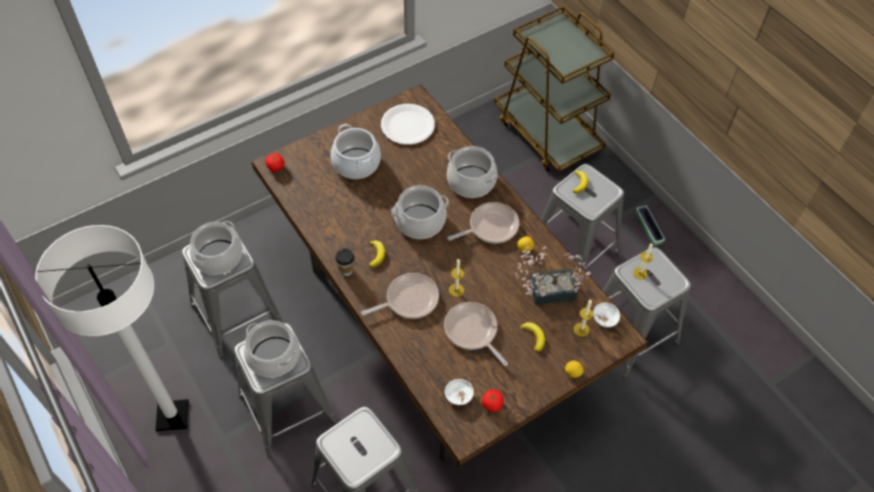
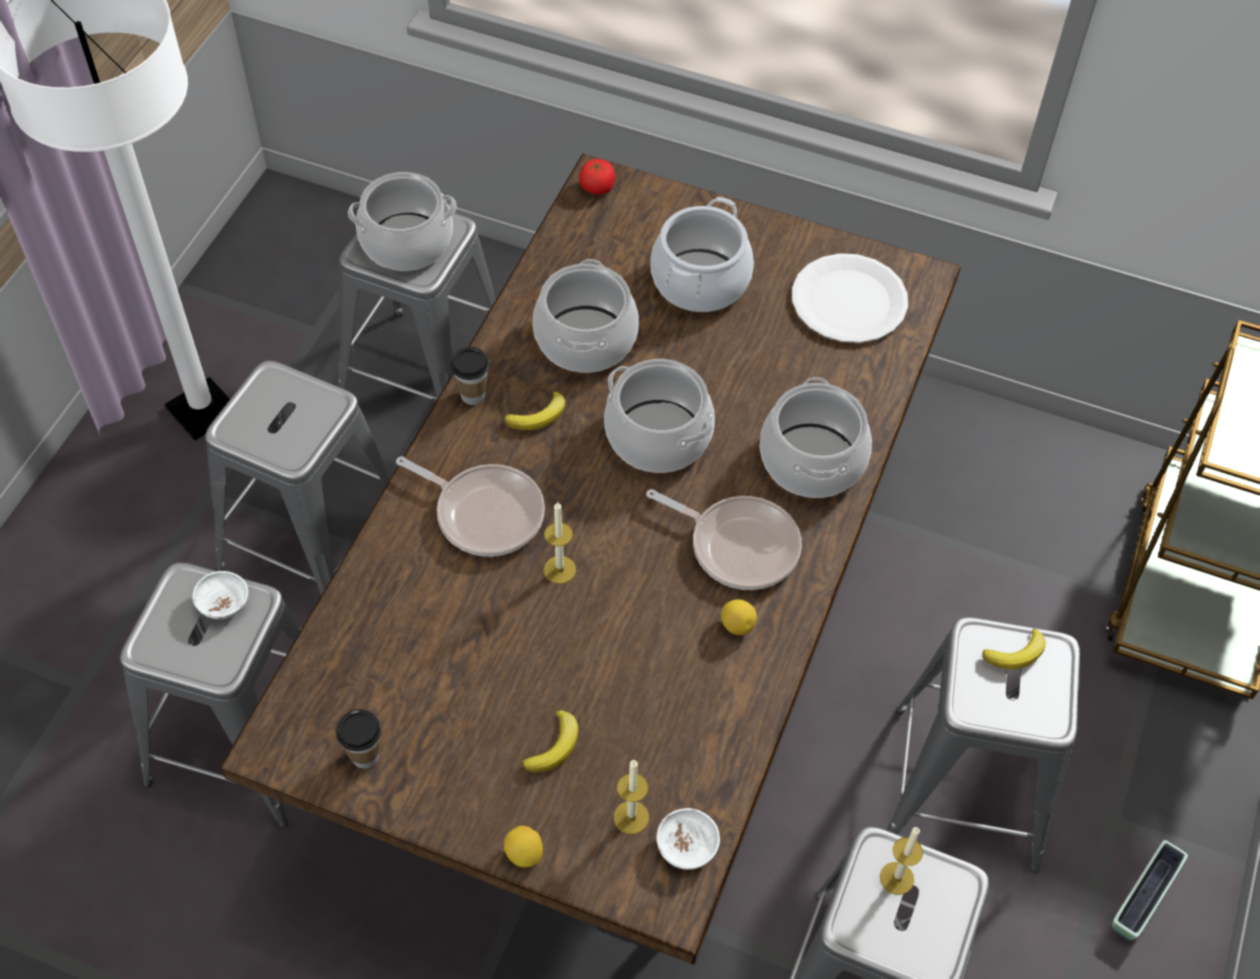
camera: 55 degrees right, 0 degrees up
cooking pot [244,320,300,378] -> cooking pot moved to [533,259,639,373]
frying pan [444,302,508,366] -> none
white bowl [445,379,474,405] -> white bowl moved to [192,571,248,619]
tomato [482,390,504,412] -> cup [336,709,382,769]
potted plant [515,247,591,305] -> none

